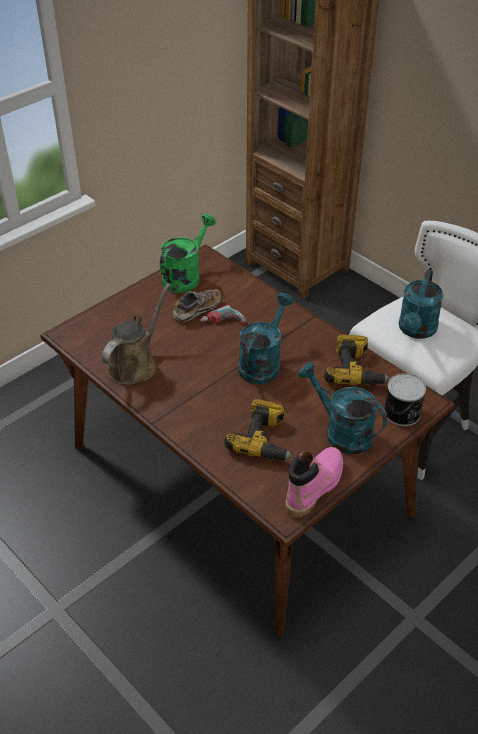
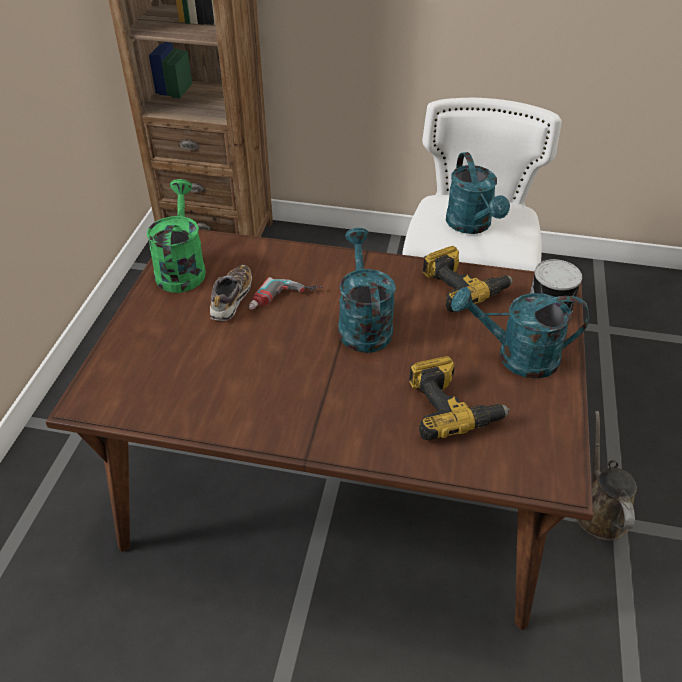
camera: 35 degrees left, 0 degrees up
brown watering can [102,283,170,385] -> brown watering can moved to [576,411,637,540]
pink boot [285,447,343,518] -> none

